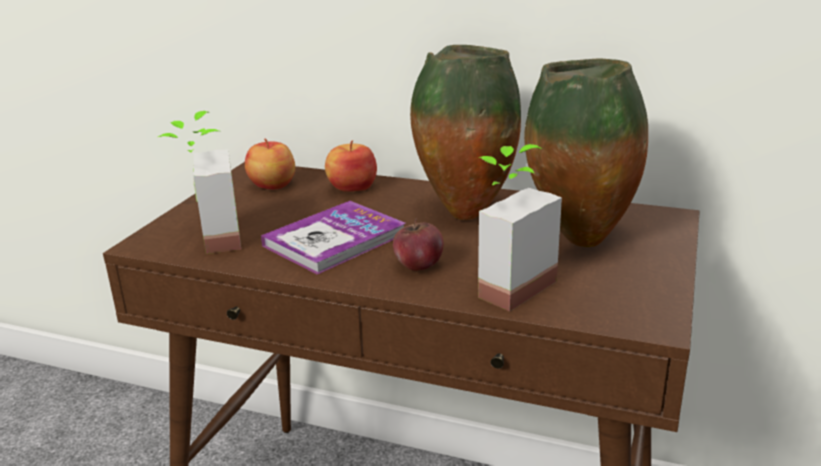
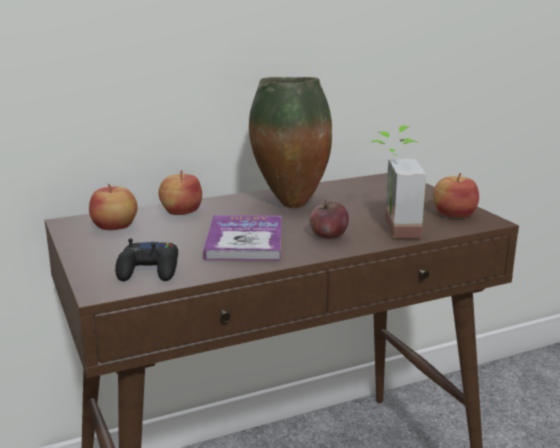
camera: 45 degrees left, 5 degrees down
potted plant [158,111,241,254] -> black game controller [115,239,178,281]
vase [524,59,648,247] -> none
none -> apple [433,173,479,217]

